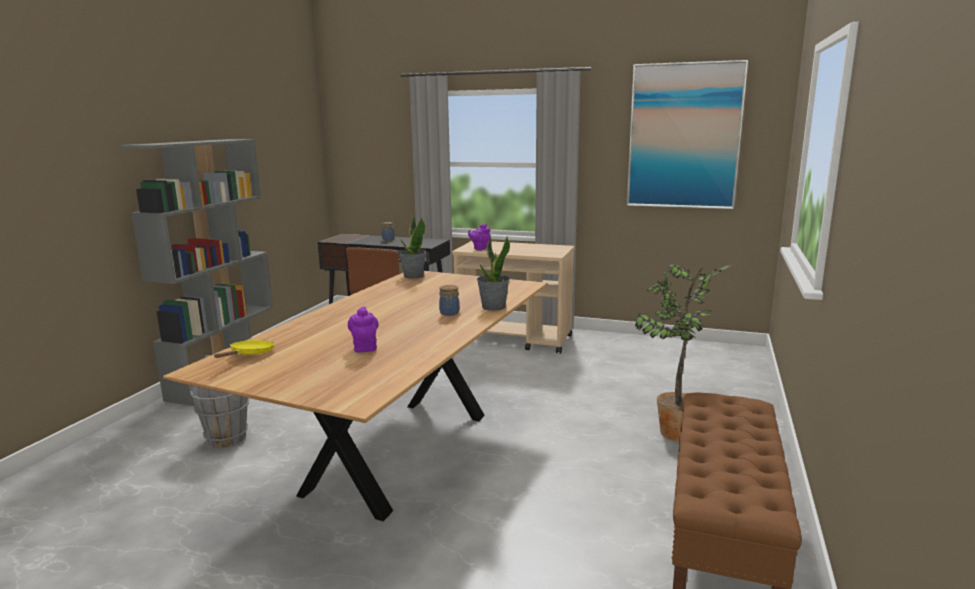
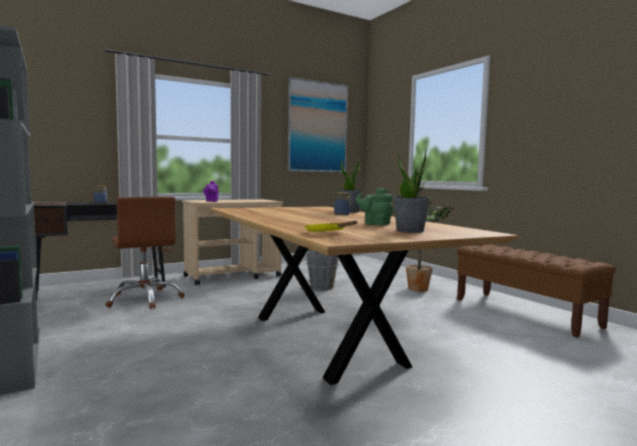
camera: 50 degrees left, 10 degrees down
grey bucket [189,385,250,448] -> grey bucket moved to [306,249,339,290]
purple teapot [348,307,379,353] -> green teapot [356,188,393,226]
potted plant [399,217,426,278] -> potted plant moved to [393,149,430,233]

